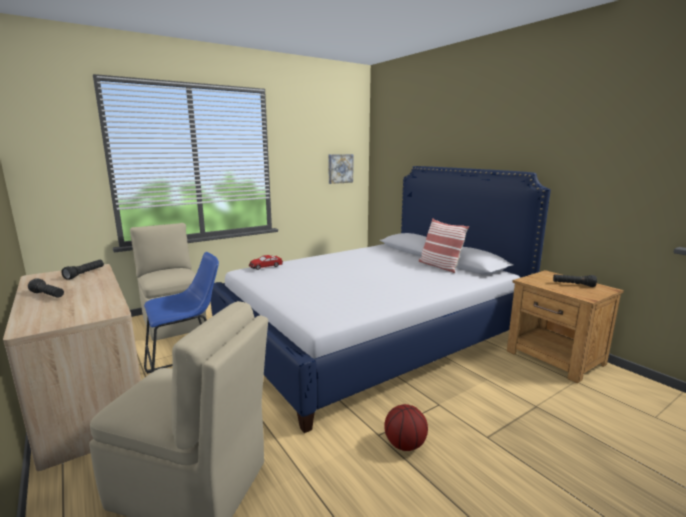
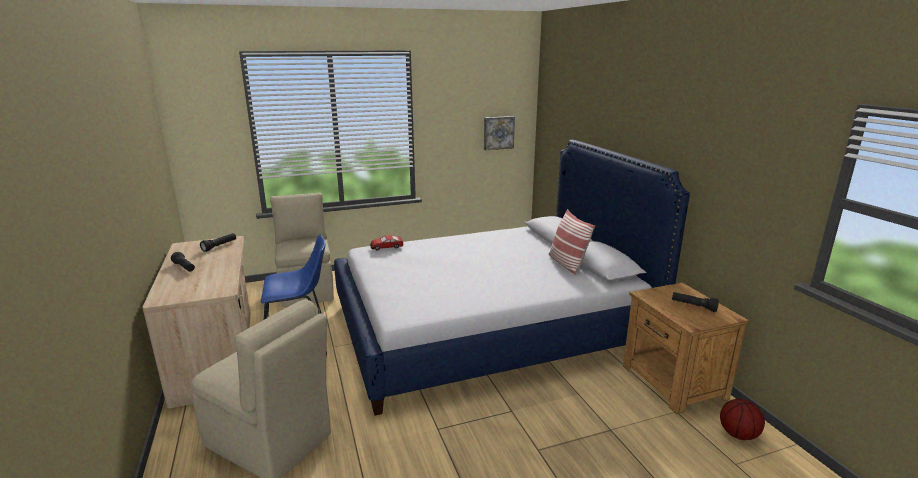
camera: 15 degrees right, 5 degrees up
basketball [384,404,428,451] -> basketball moved to [720,399,765,440]

